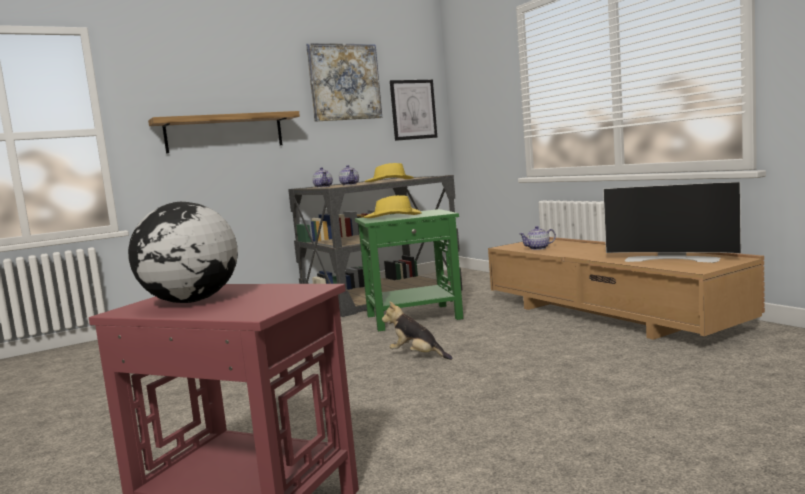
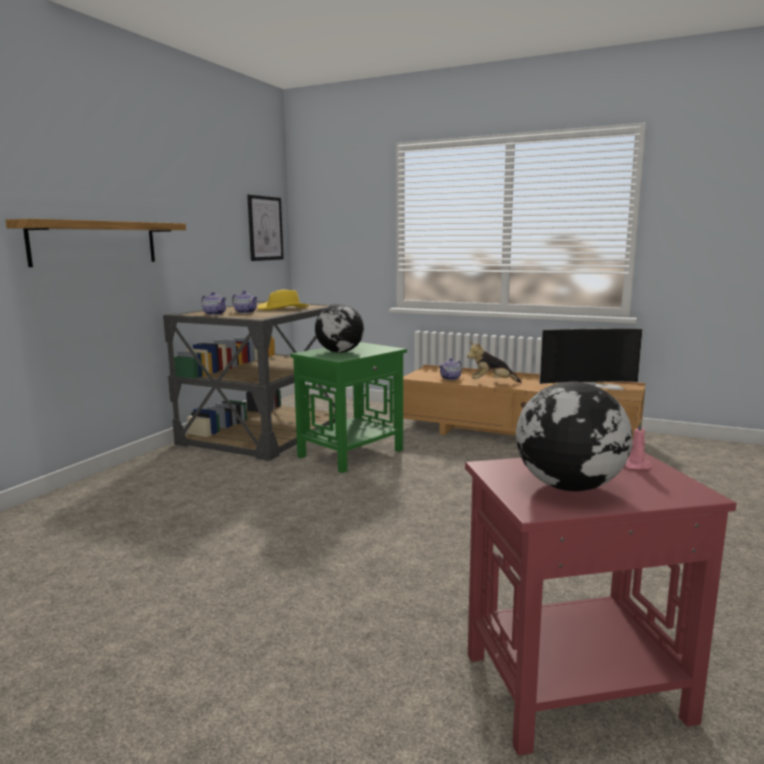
camera: 35 degrees left, 5 degrees up
picture [306,43,382,122] -> none
yellow hat [364,195,422,218] -> globe [315,304,364,353]
plush toy [382,301,453,360] -> plush toy moved to [467,342,521,383]
none -> pink candle [625,420,652,470]

